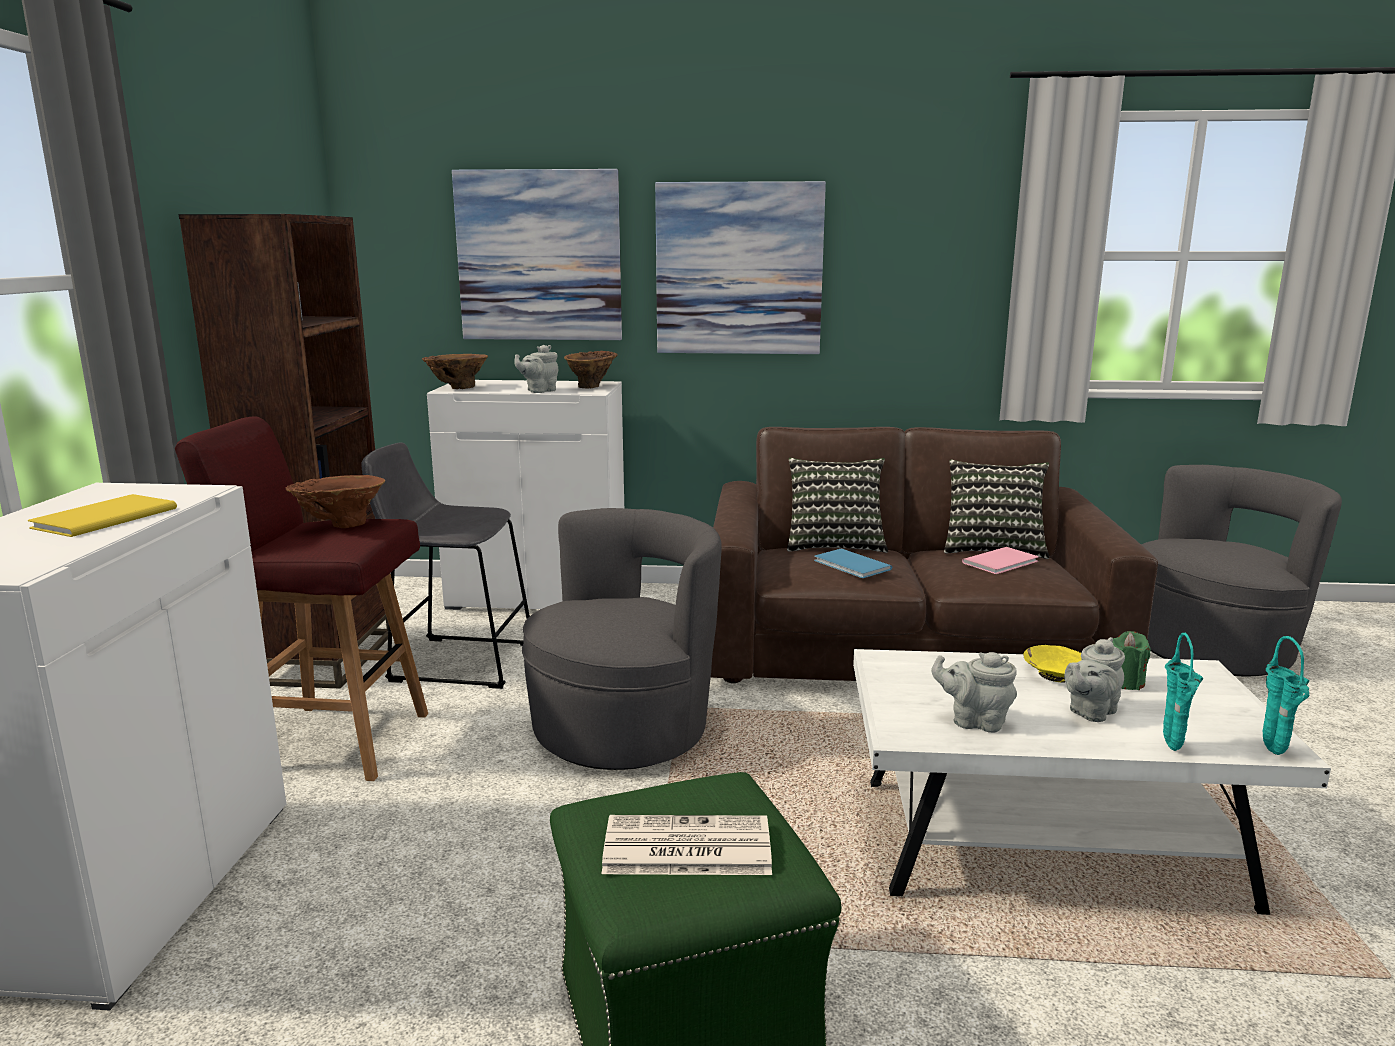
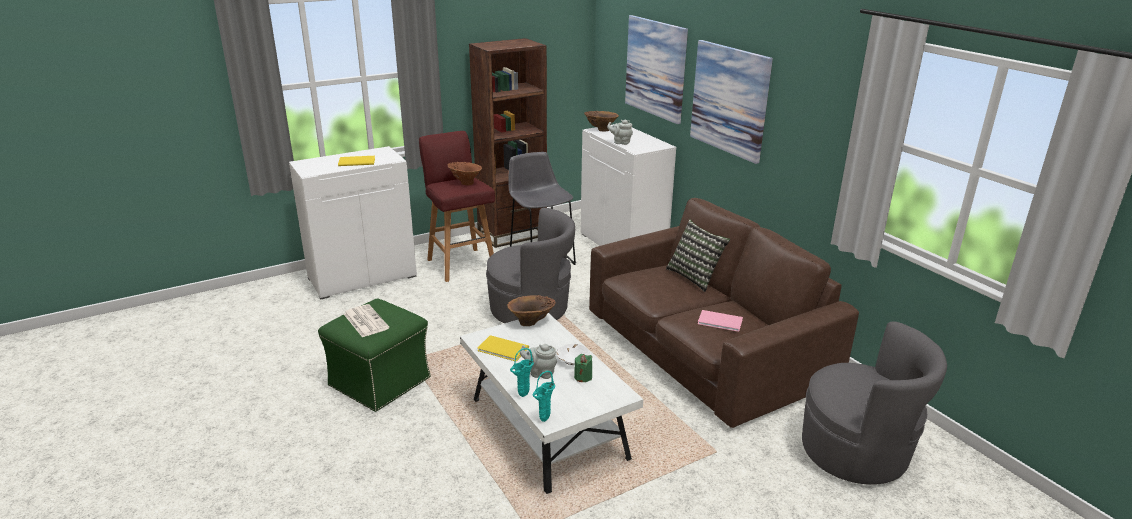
camera: 55 degrees right, 10 degrees up
brown vase [564,351,618,388] -> brown vase moved to [507,295,556,326]
blue book [814,549,892,578] -> none
grey teapot [931,652,1017,733] -> yellow book [478,335,529,361]
pillow [944,460,1049,559] -> none
yellow bowl [1023,645,1081,683] -> white bowl [556,344,590,365]

